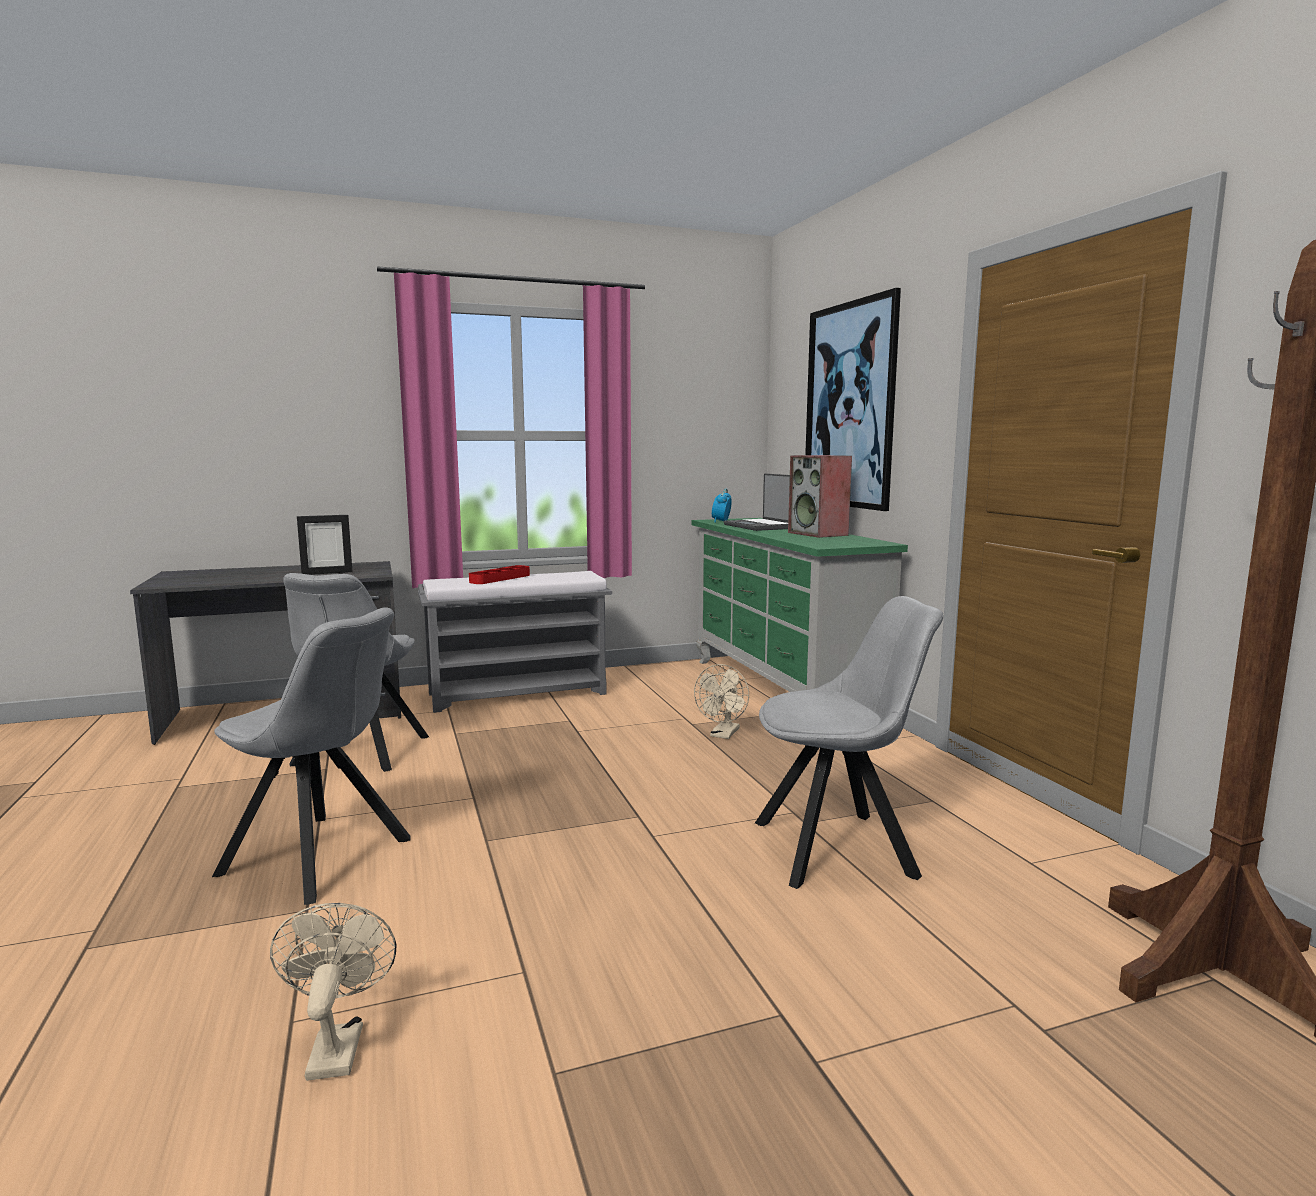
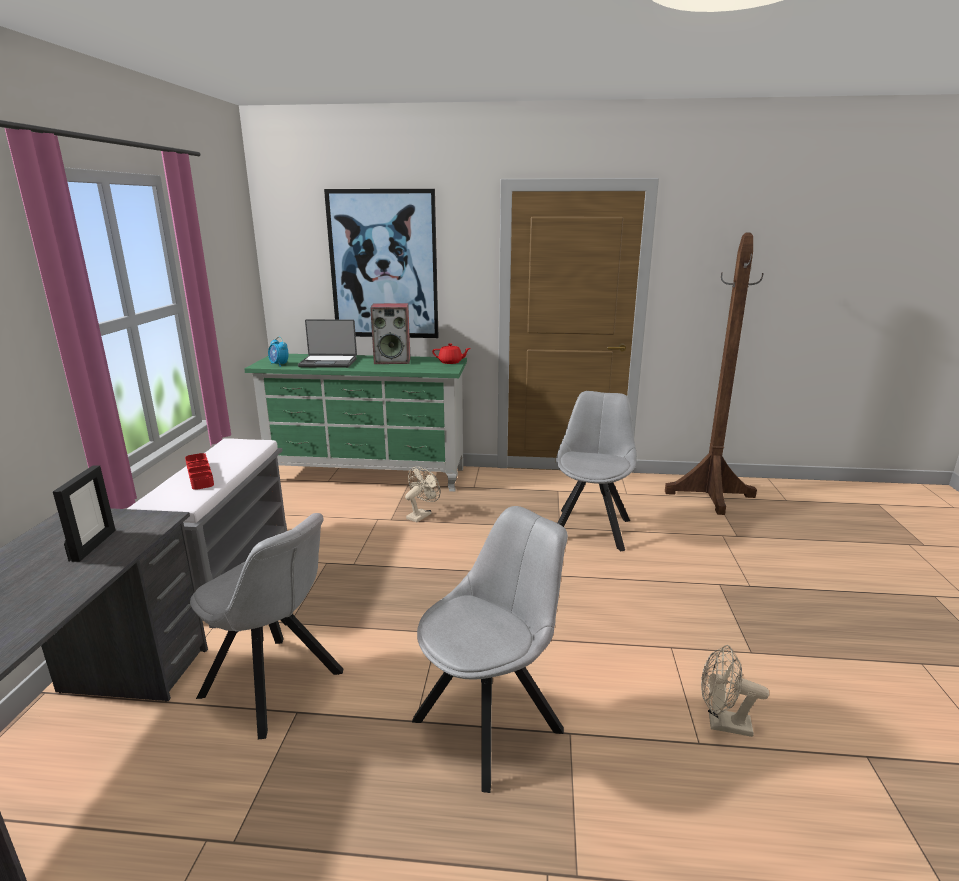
camera: 65 degrees left, 10 degrees up
beige fan [694,664,749,739] -> beige fan turned 105 degrees counterclockwise [405,467,441,522]
none -> red teapot [432,343,470,364]

